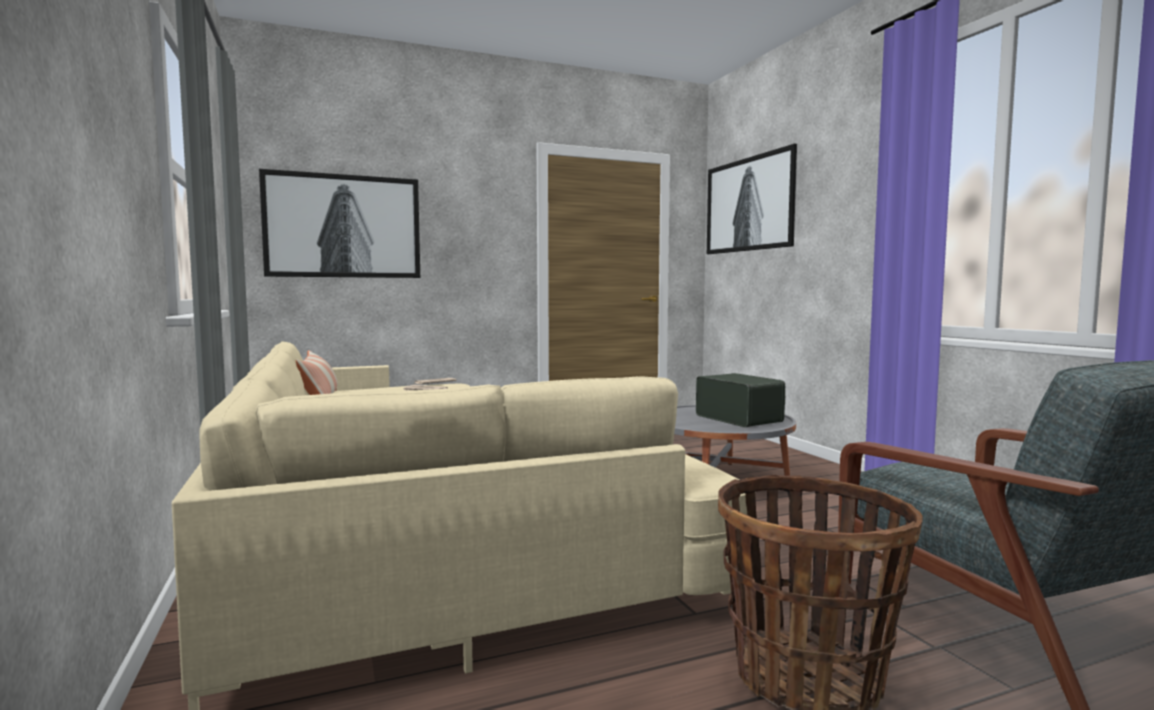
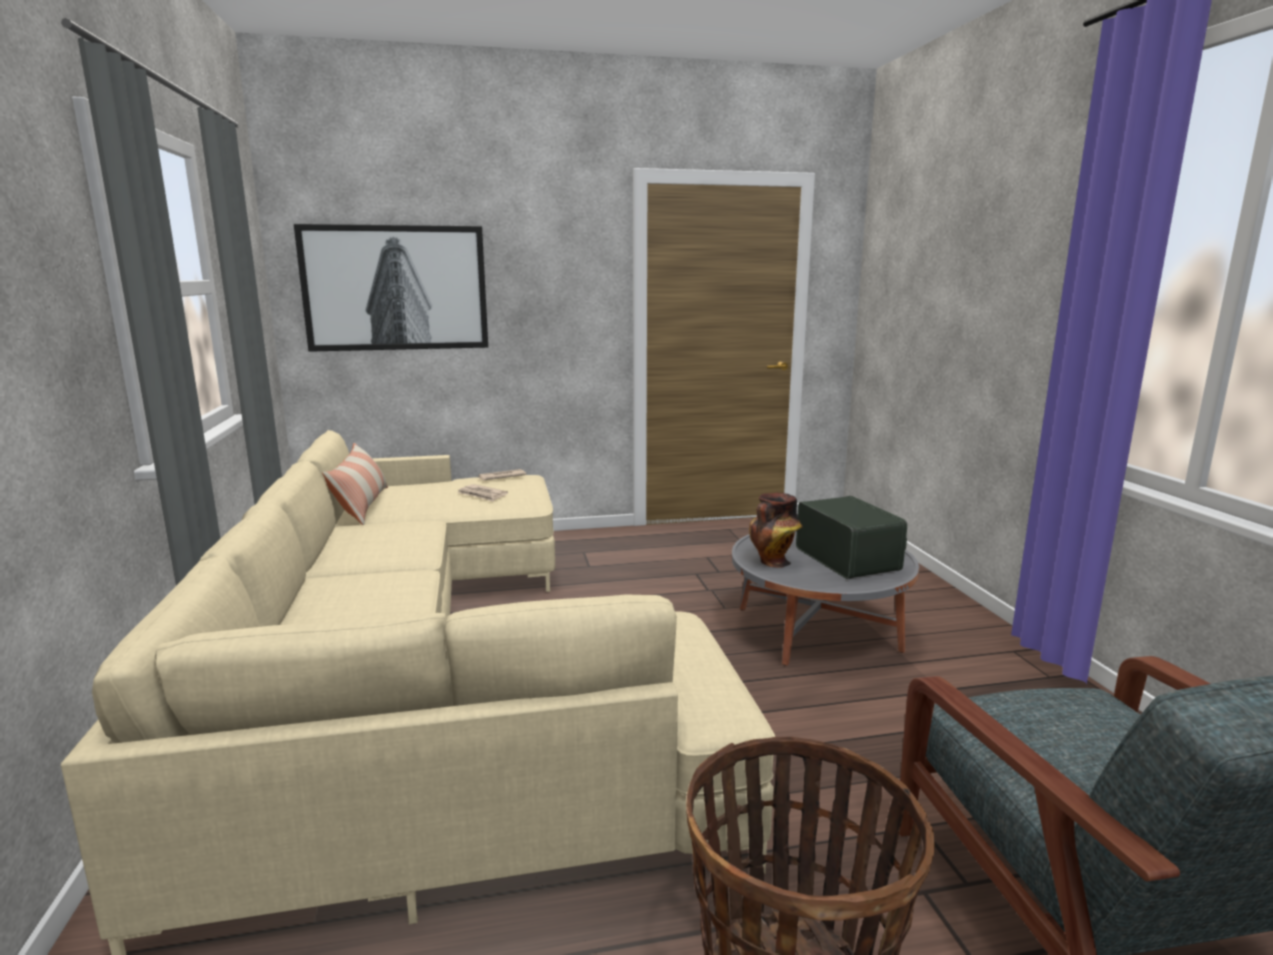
camera: 10 degrees right, 10 degrees up
picture [707,144,797,254] -> none
none -> vase [749,493,803,568]

